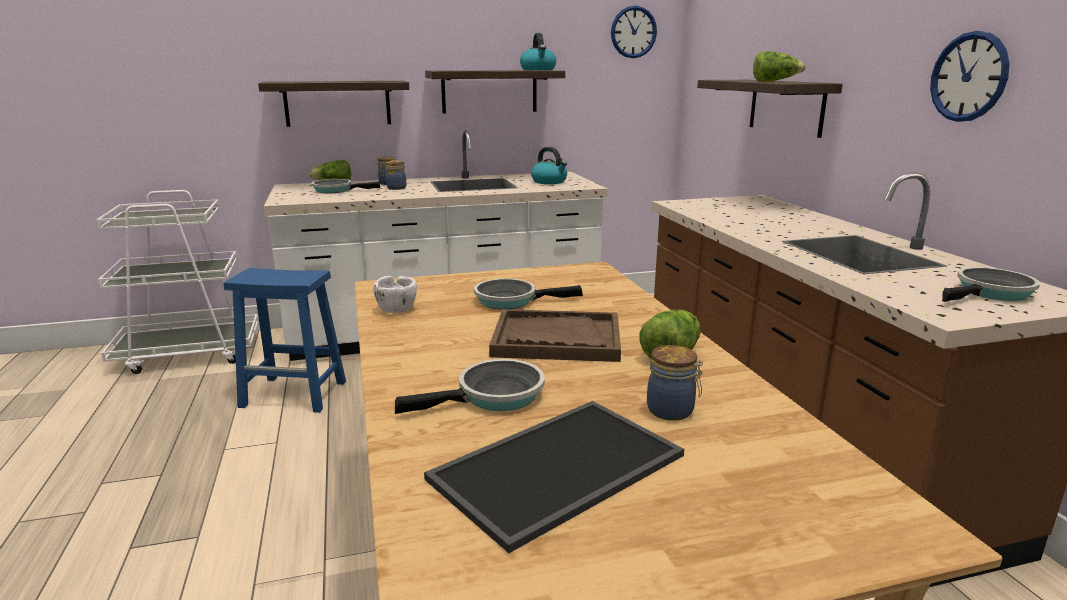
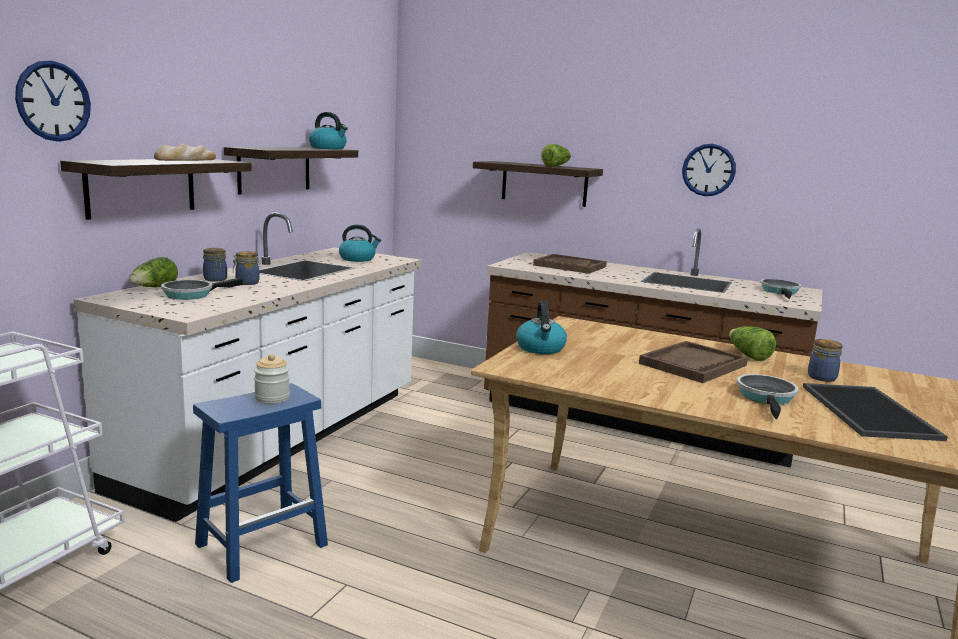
camera: 50 degrees left, 5 degrees down
white bowl [374,276,417,313] -> none
frying pan [474,278,583,309] -> none
wall clock [611,6,657,58] -> wall clock moved to [15,61,91,142]
none -> bread [154,144,216,161]
none -> jar [254,354,290,404]
none -> kettle [516,301,567,354]
none -> brown tray [533,254,607,274]

